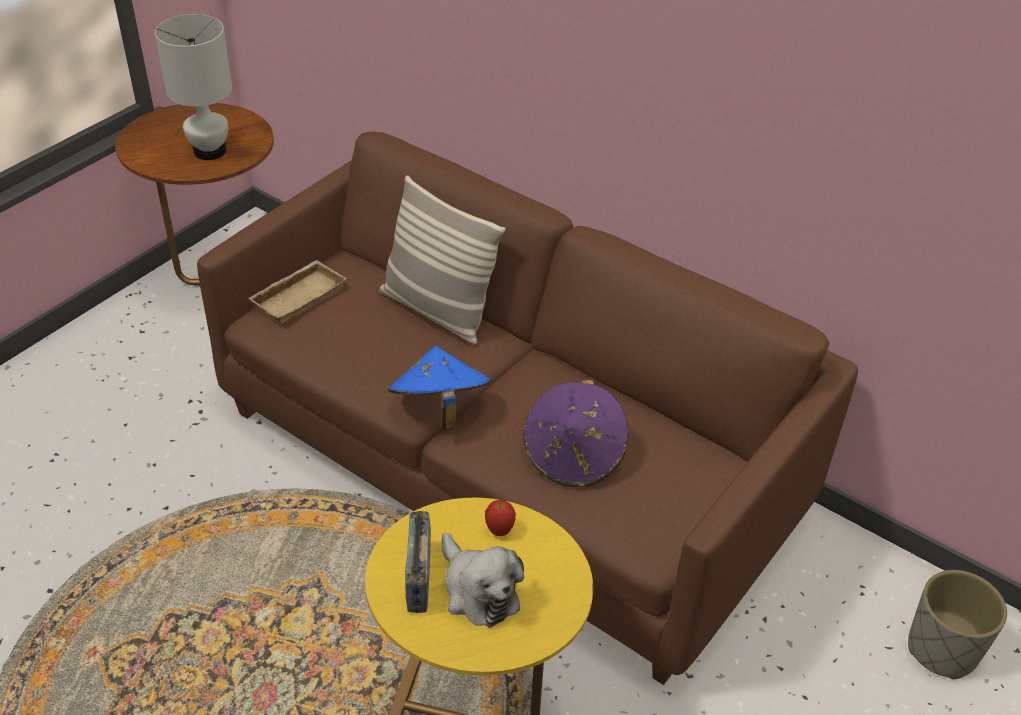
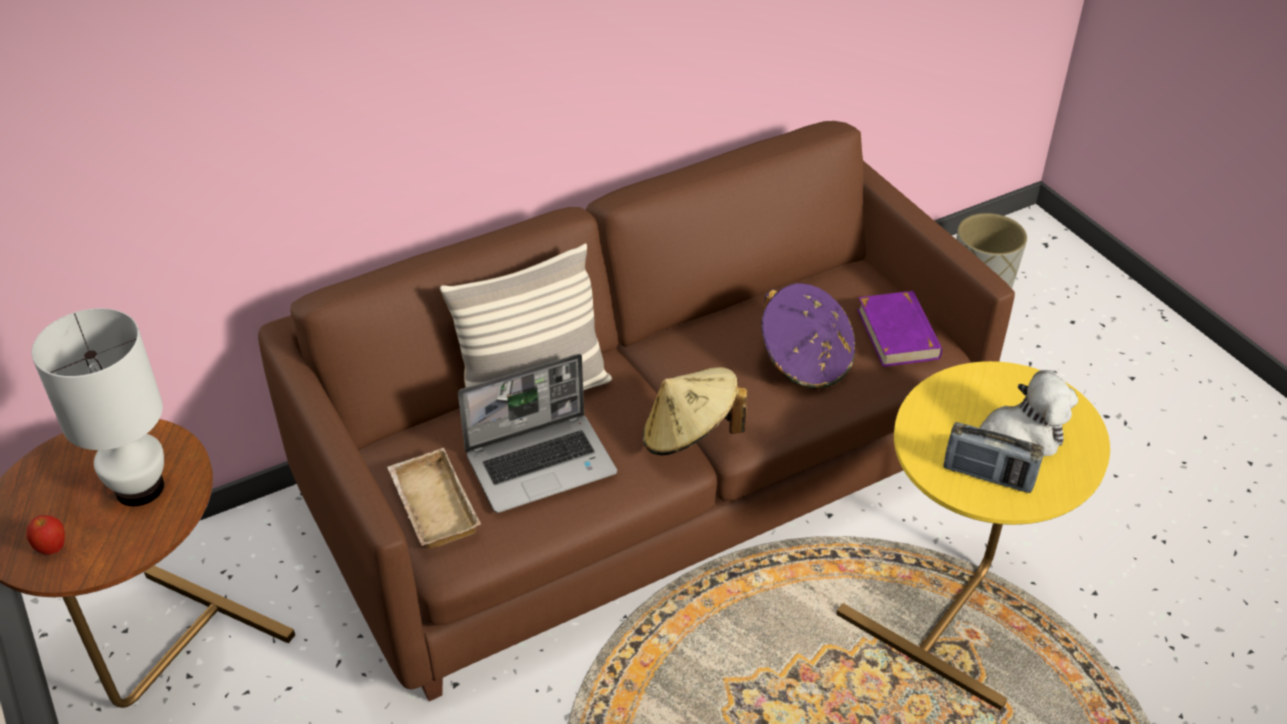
camera: 65 degrees left, 0 degrees up
blue hat [388,346,490,430] -> beige hat [643,367,747,456]
apple [485,500,516,536] -> apple moved to [26,515,65,555]
none -> laptop [458,354,617,513]
none -> purple book [857,291,942,367]

